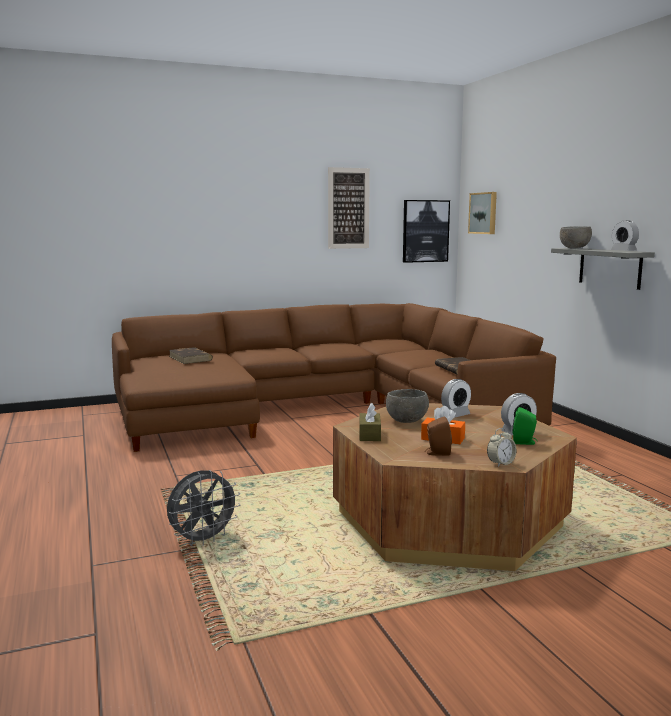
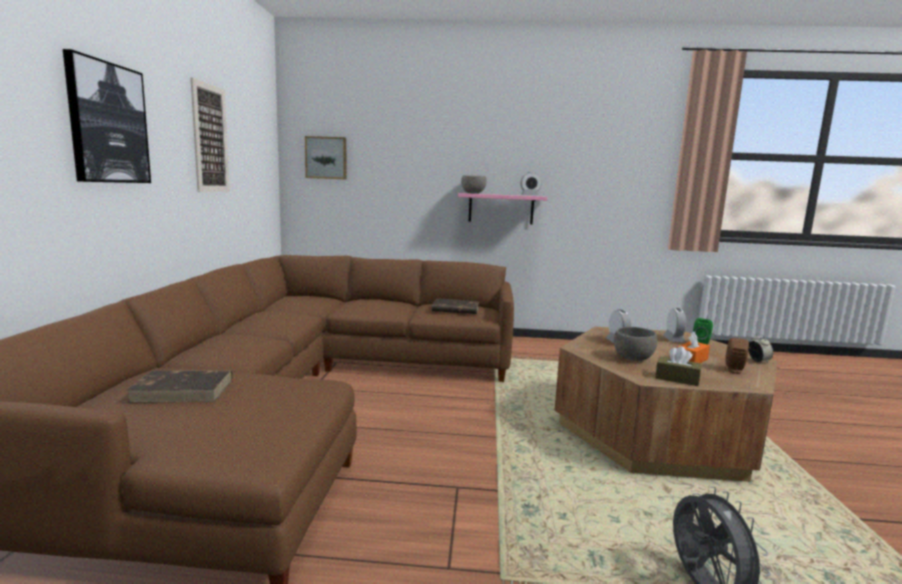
camera: 65 degrees left, 0 degrees up
picture [403,200,450,263] -> picture moved to [63,49,151,183]
grey shelf [551,248,655,290] -> pink shelf [458,193,548,224]

